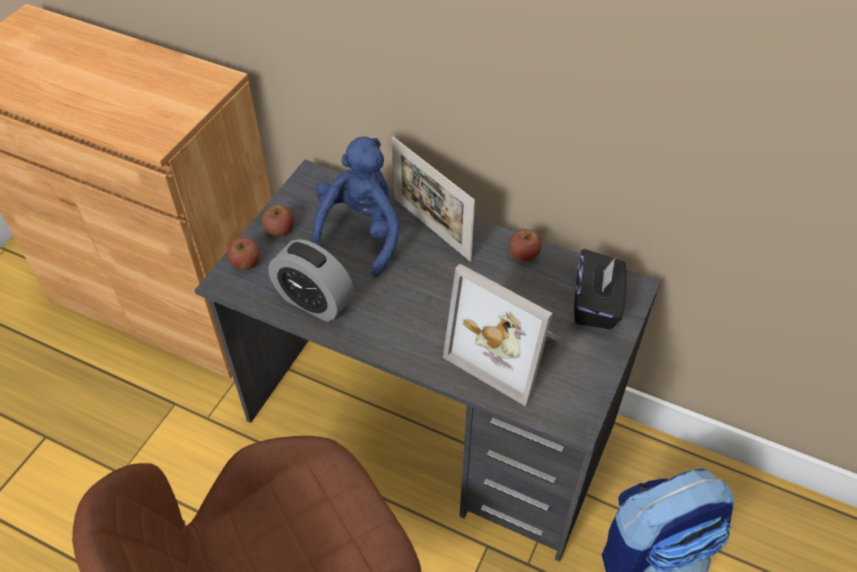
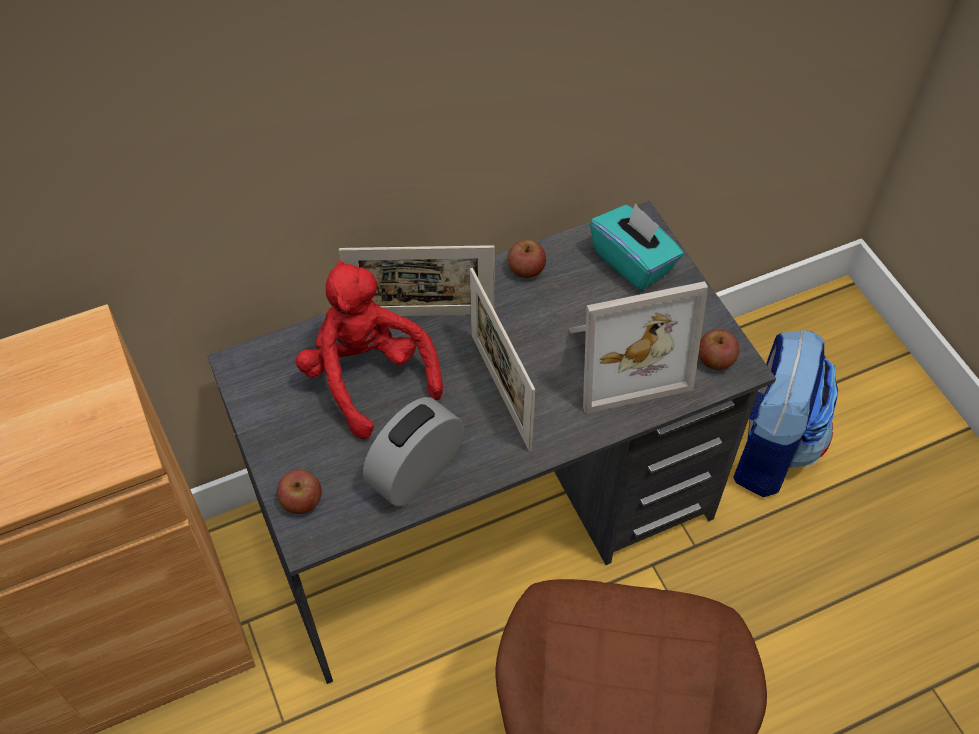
camera: 50 degrees left, 5 degrees up
apple [262,205,294,236] -> apple moved to [699,329,739,370]
alarm clock [268,239,354,322] -> alarm clock turned 150 degrees clockwise [363,397,464,507]
blue plush toy [311,137,400,277] -> red plush toy [296,261,443,439]
black tissue box [574,249,627,329] -> turquoise tissue box [590,203,683,291]
none -> picture frame [470,268,535,451]

